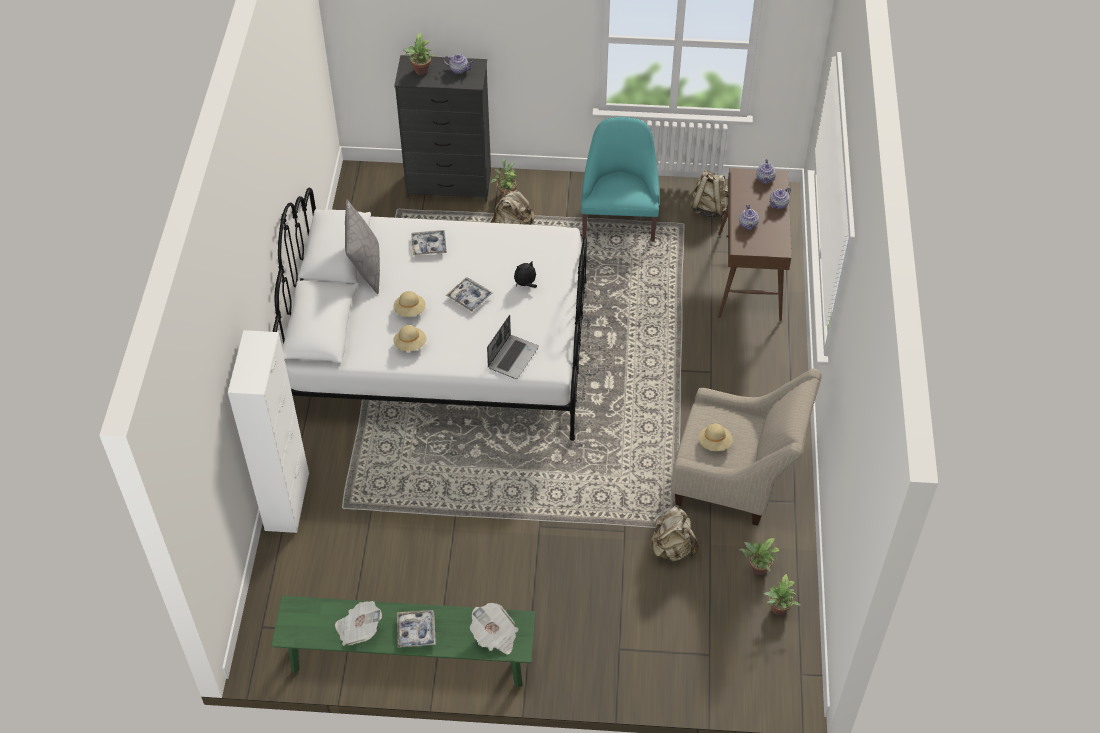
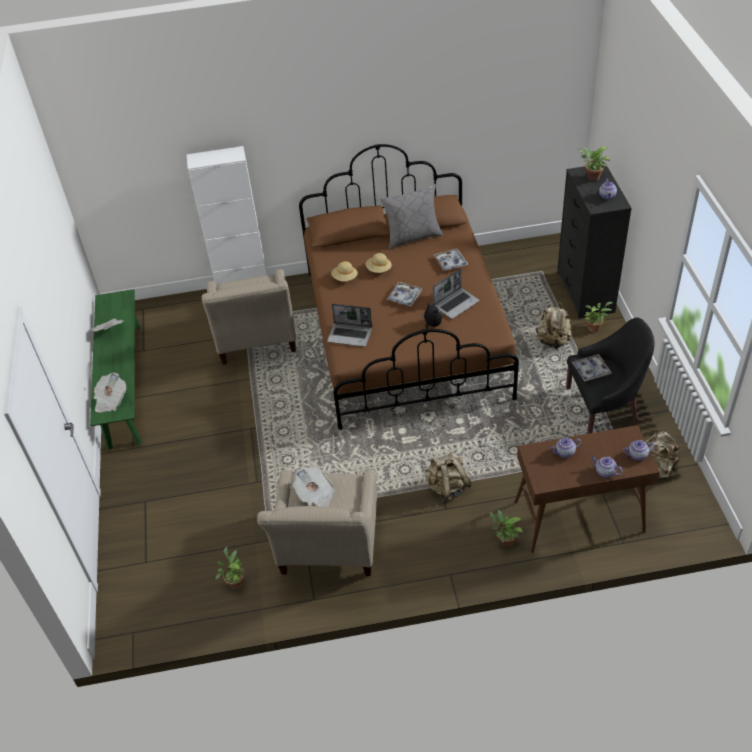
camera: 80 degrees right, 5 degrees down
white bed [272,188,587,441] -> brown bed [299,144,519,430]
tray [397,610,436,648] -> tray moved to [572,354,612,382]
turquoise armchair [581,117,660,242] -> black armchair [566,318,655,434]
beige backpack [650,506,699,562] -> beige backpack moved to [425,452,472,501]
beige hat [698,424,732,451] -> newspaper [293,467,335,507]
potted plant [764,573,801,615] -> potted plant moved to [489,510,523,547]
none -> beige armchair [202,269,296,365]
none -> laptop [433,268,480,319]

